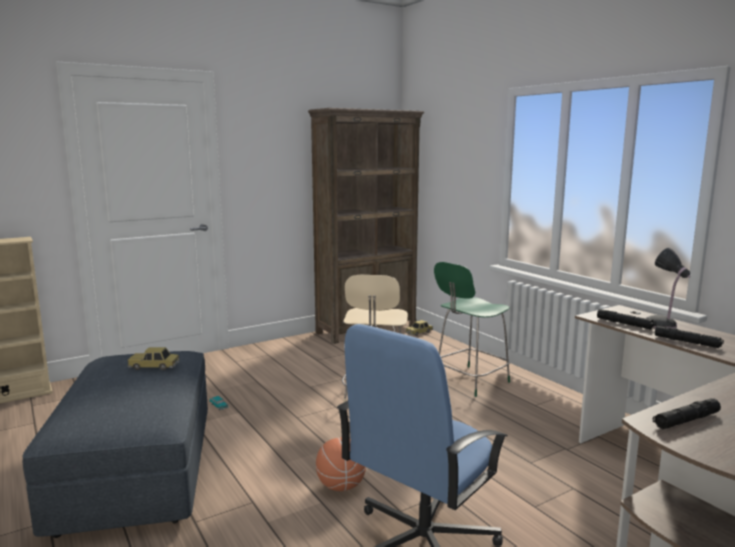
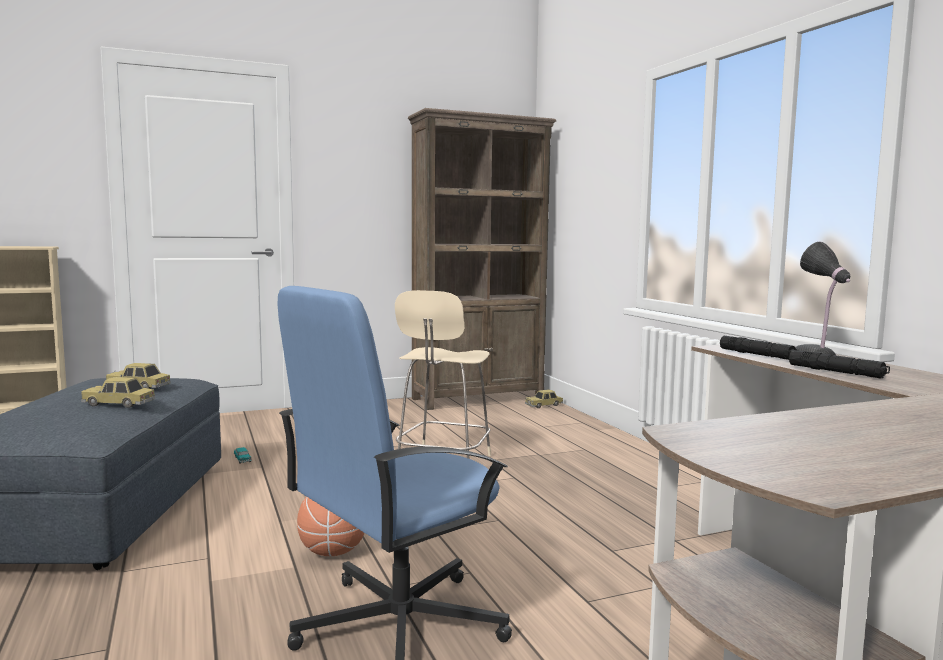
camera: 10 degrees right, 5 degrees down
green chair [434,262,510,397] -> none
black flashlight [653,398,721,429] -> none
none -> toy car [81,377,155,408]

